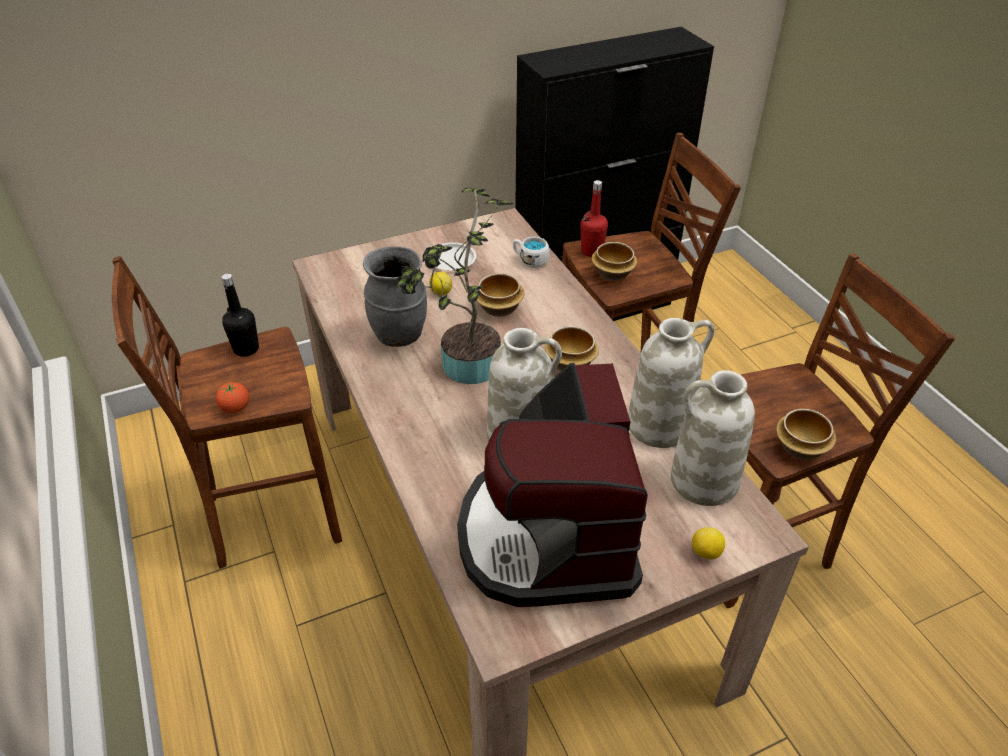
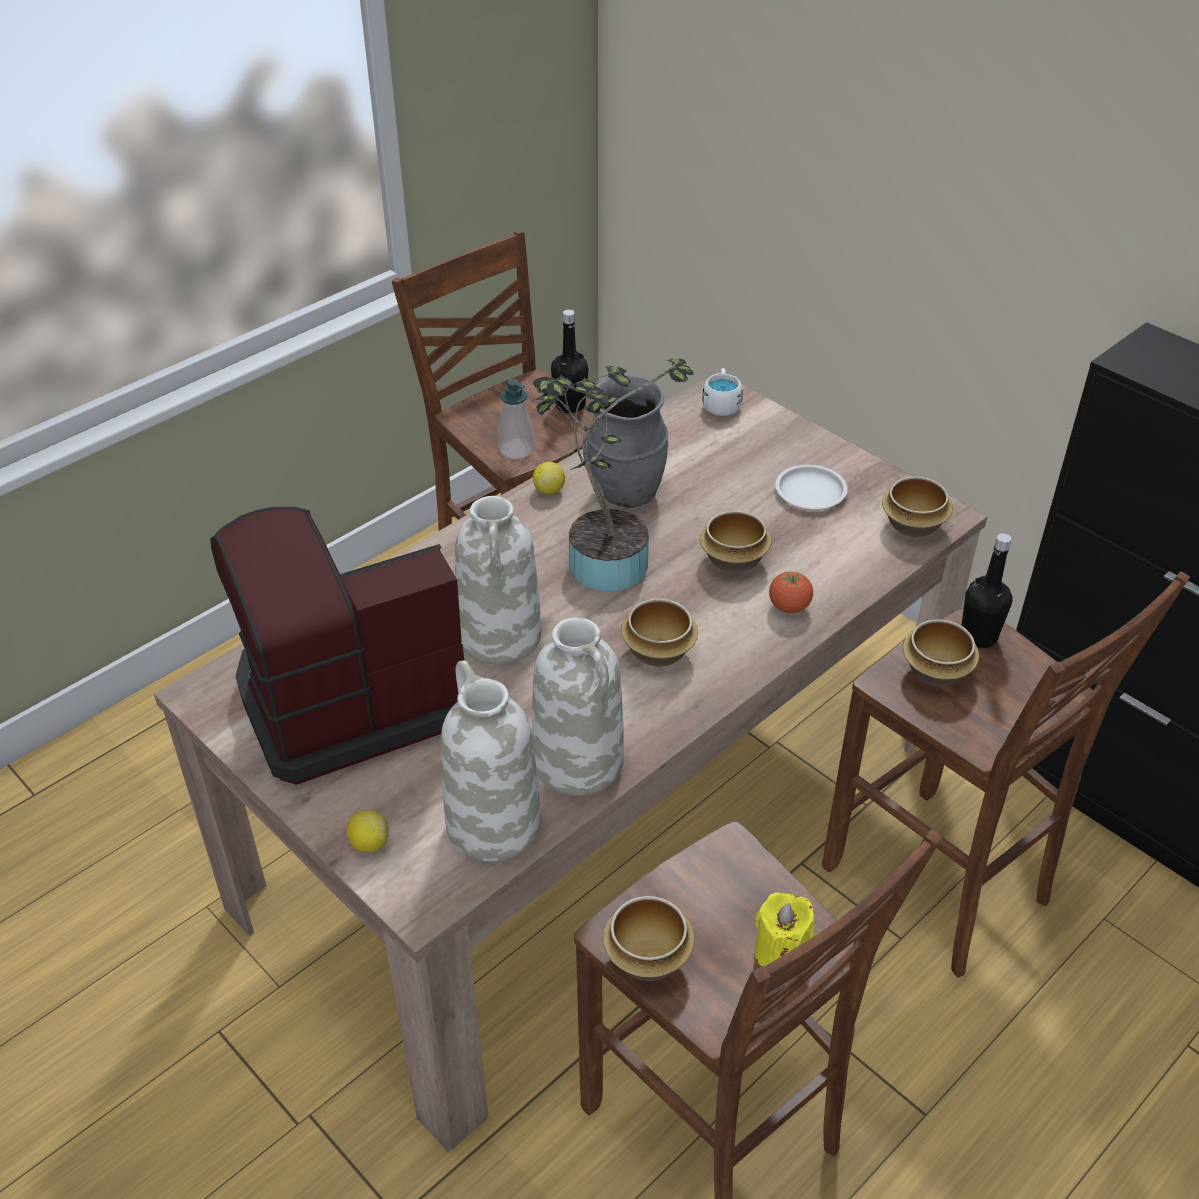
camera: 70 degrees right, 0 degrees up
tomato [216,382,249,413] -> tomato moved to [769,572,813,613]
lemon [429,272,452,295] -> lemon moved to [533,462,565,495]
white mug [513,237,549,268] -> white mug moved to [702,368,743,416]
red bottle [581,180,608,257] -> black bottle [961,533,1013,648]
none -> soap dispenser [498,379,534,459]
none -> yellow candle [755,892,814,966]
none -> bowl [882,477,953,537]

